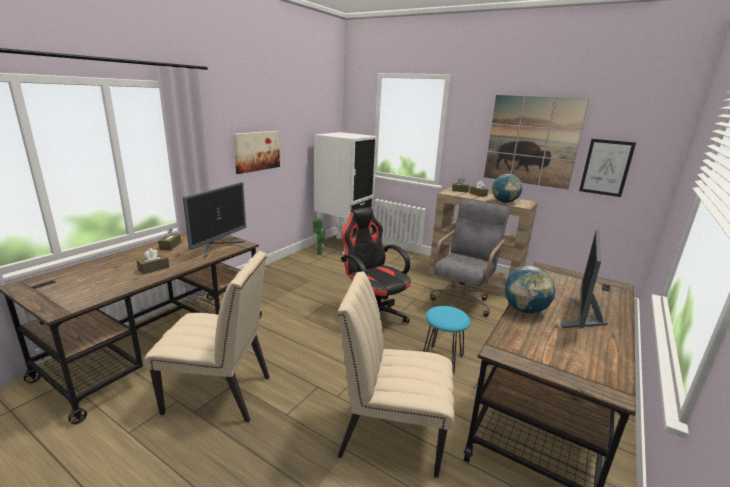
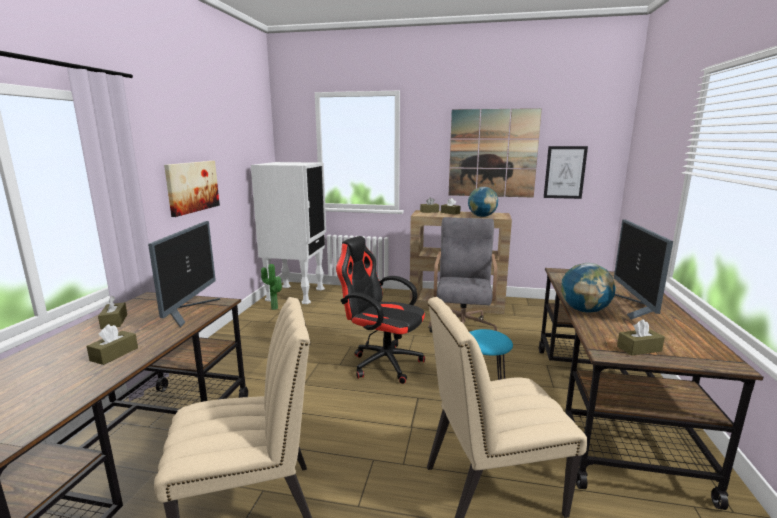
camera: 20 degrees left, 5 degrees down
none -> brown tissue box [617,319,665,356]

